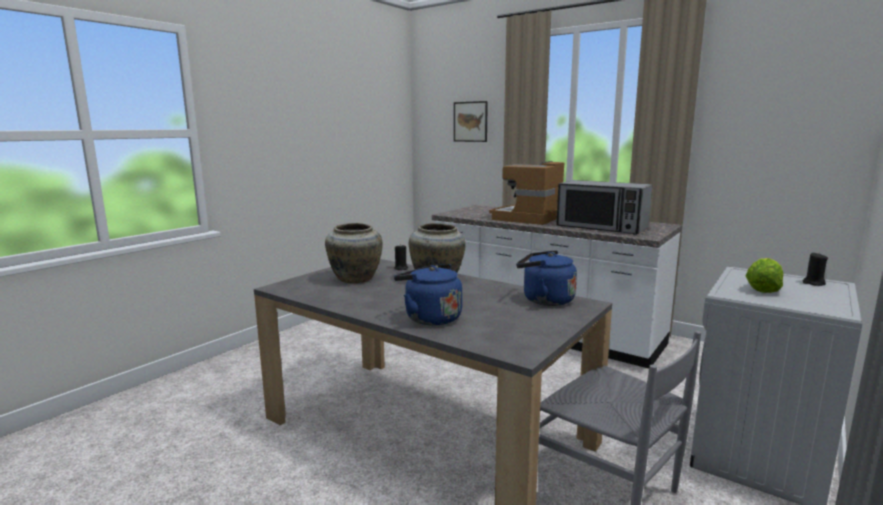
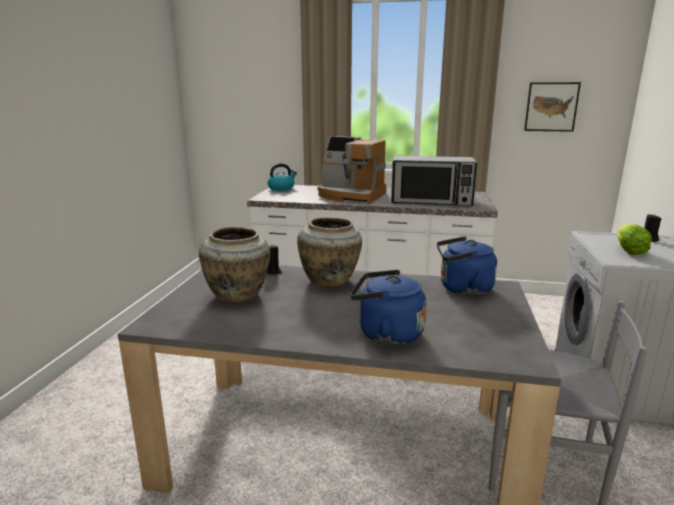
camera: 25 degrees left, 5 degrees up
picture [454,101,488,142] -> picture moved to [524,82,581,132]
coffee machine [489,161,565,225] -> coffee machine turned 75 degrees counterclockwise [317,136,386,205]
none -> kettle [268,163,297,191]

